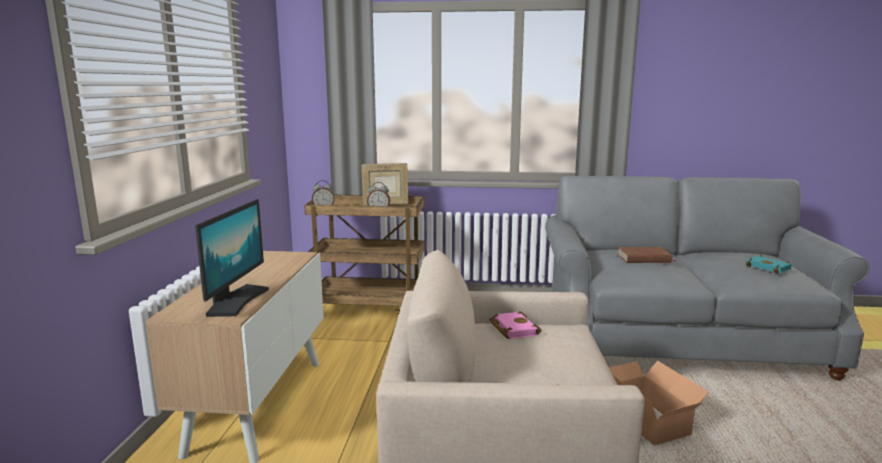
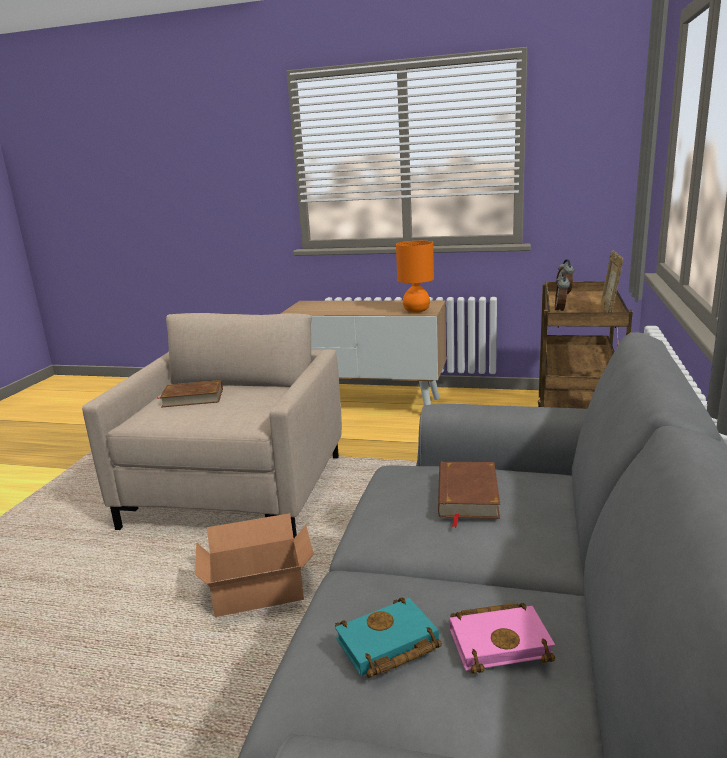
camera: 100 degrees right, 5 degrees up
monitor [195,199,269,317] -> none
pink book [489,311,542,339] -> pink book moved to [450,603,555,674]
none -> brown book [157,380,223,408]
none -> orange table lamp [396,241,434,313]

